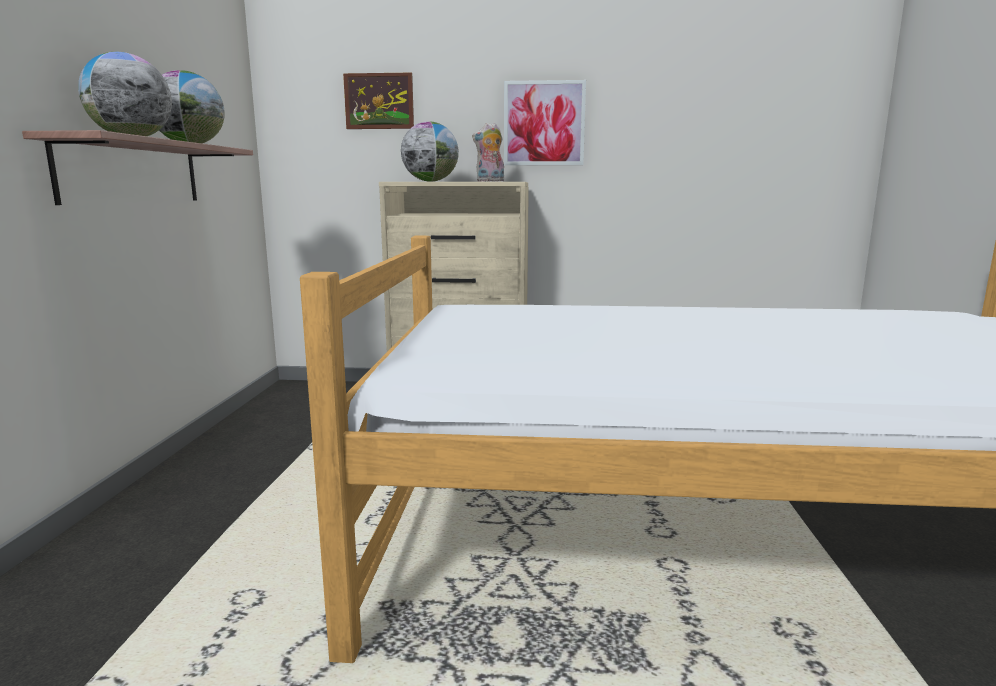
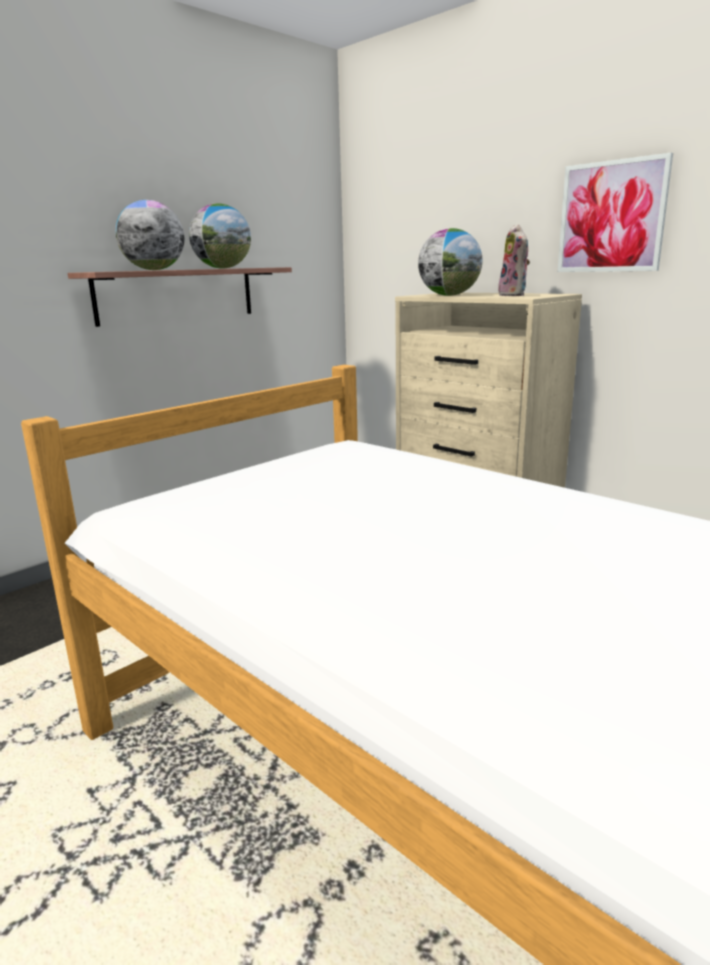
camera: 40 degrees right, 5 degrees up
picture [343,72,414,129] -> none
plush toy [472,123,504,182] -> plush toy turned 120 degrees counterclockwise [498,225,530,296]

